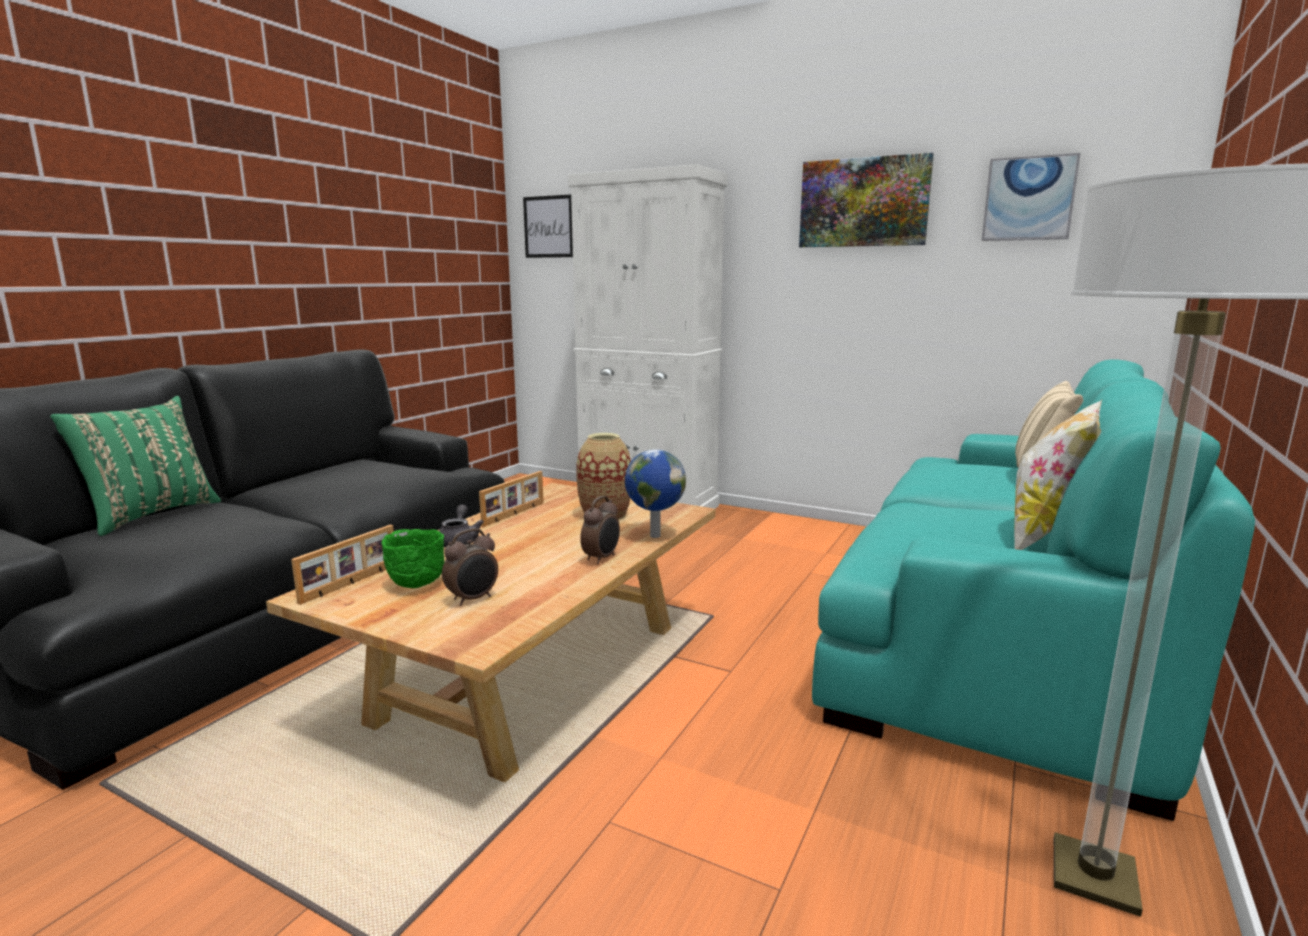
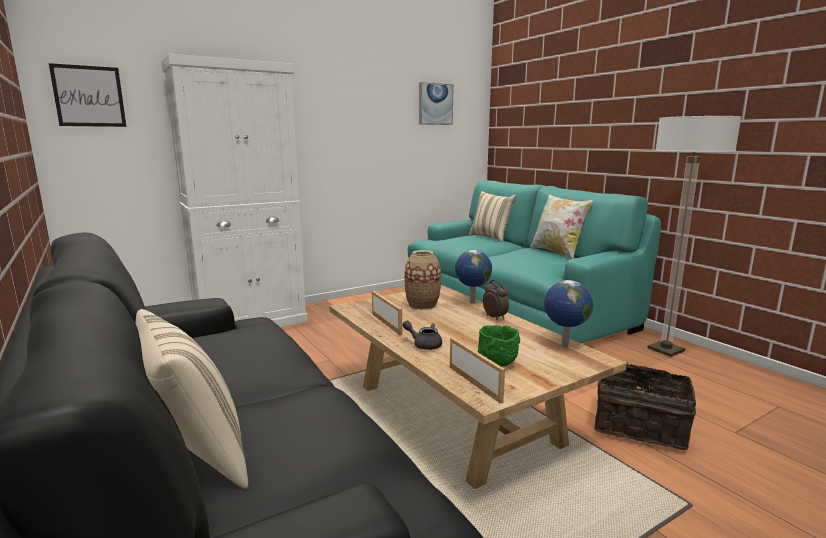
camera: 60 degrees left, 0 degrees up
green pillow [50,396,221,536] -> beige pillow [136,309,248,489]
alarm clock [442,528,498,606] -> none
picture [799,152,934,247] -> none
none -> globe [544,280,593,347]
none -> basket [594,362,696,450]

